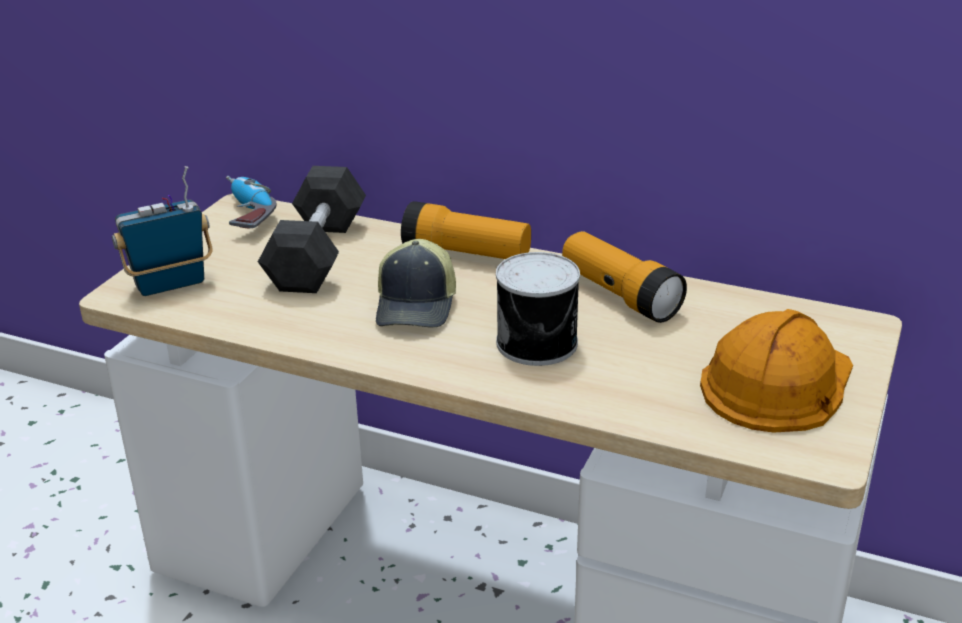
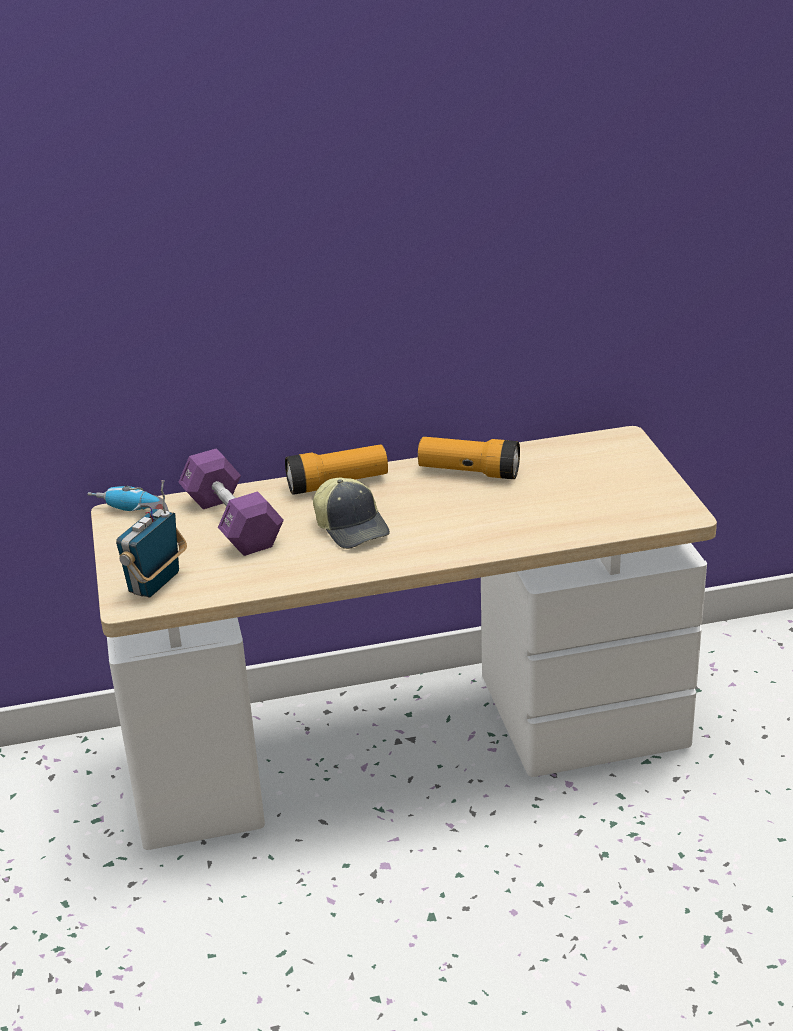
camera: 35 degrees left, 0 degrees up
black dumbbell [258,166,366,293] -> purple dumbbell [178,449,284,556]
can [496,252,580,366] -> none
orange hard hat [700,309,853,433] -> none

